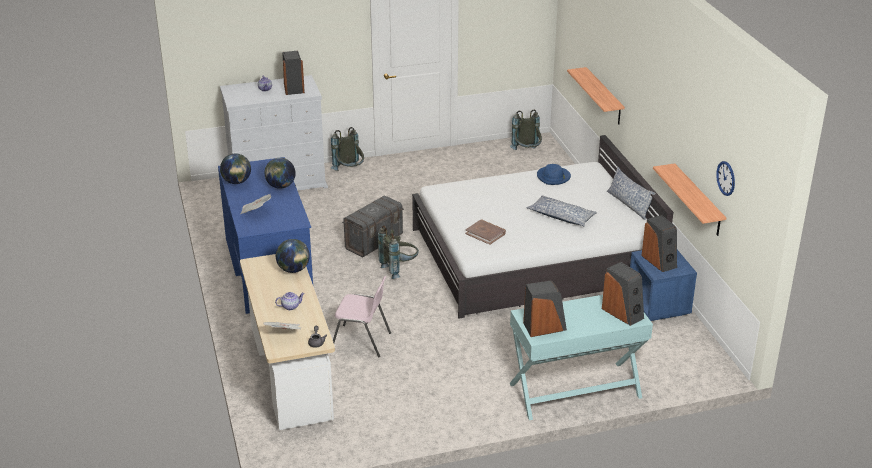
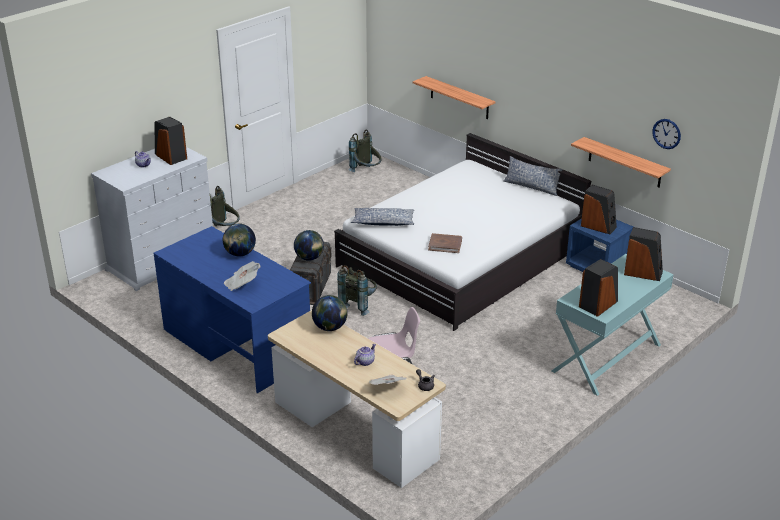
camera: 30 degrees left, 0 degrees up
globe [220,153,251,184] -> globe moved to [294,230,324,261]
pillow [526,196,597,226] -> pillow moved to [351,208,414,226]
blue hat [537,164,571,185] -> none

